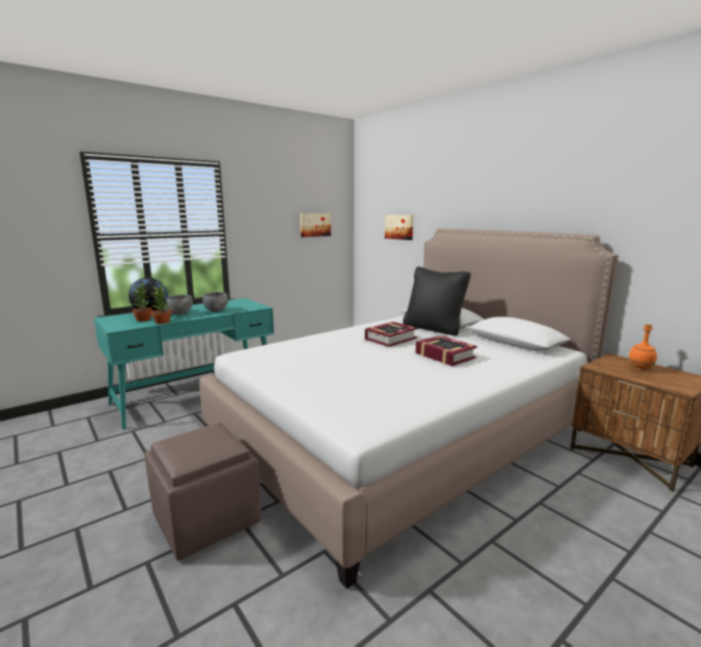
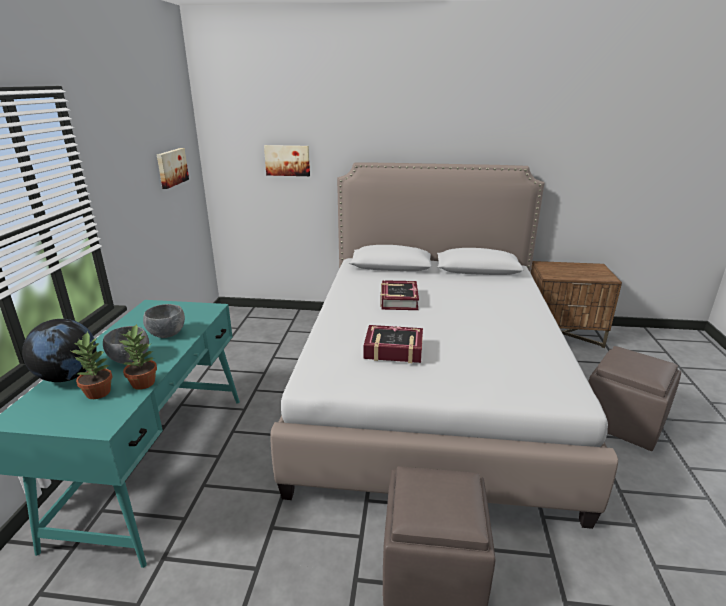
camera: 45 degrees left, 10 degrees up
black pillow [403,267,471,336] -> none
book [416,335,477,366] -> book moved to [363,325,423,363]
orange bottle [628,324,657,371] -> none
none -> brown ottoman [588,346,681,451]

